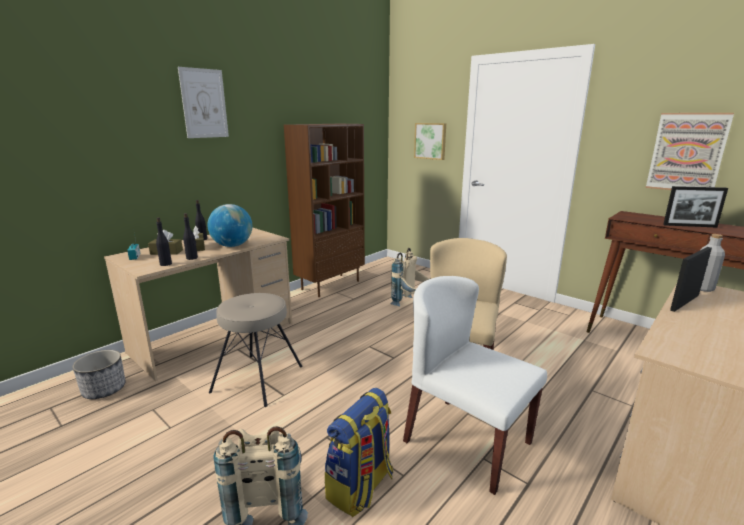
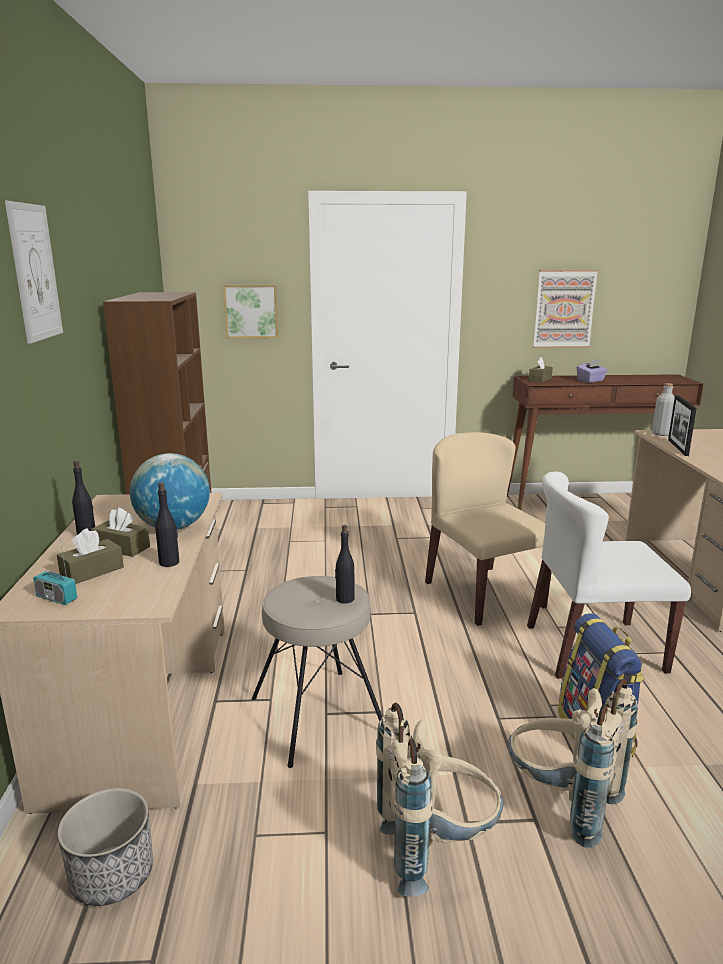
camera: 45 degrees left, 0 degrees up
black bottle [156,217,172,266] -> black bottle moved to [335,525,354,603]
beige backpack [391,248,429,306] -> beige backpack moved to [376,703,503,897]
picture frame [663,186,728,227] -> purple tissue box [577,359,608,383]
none -> brown tissue box [529,357,553,382]

